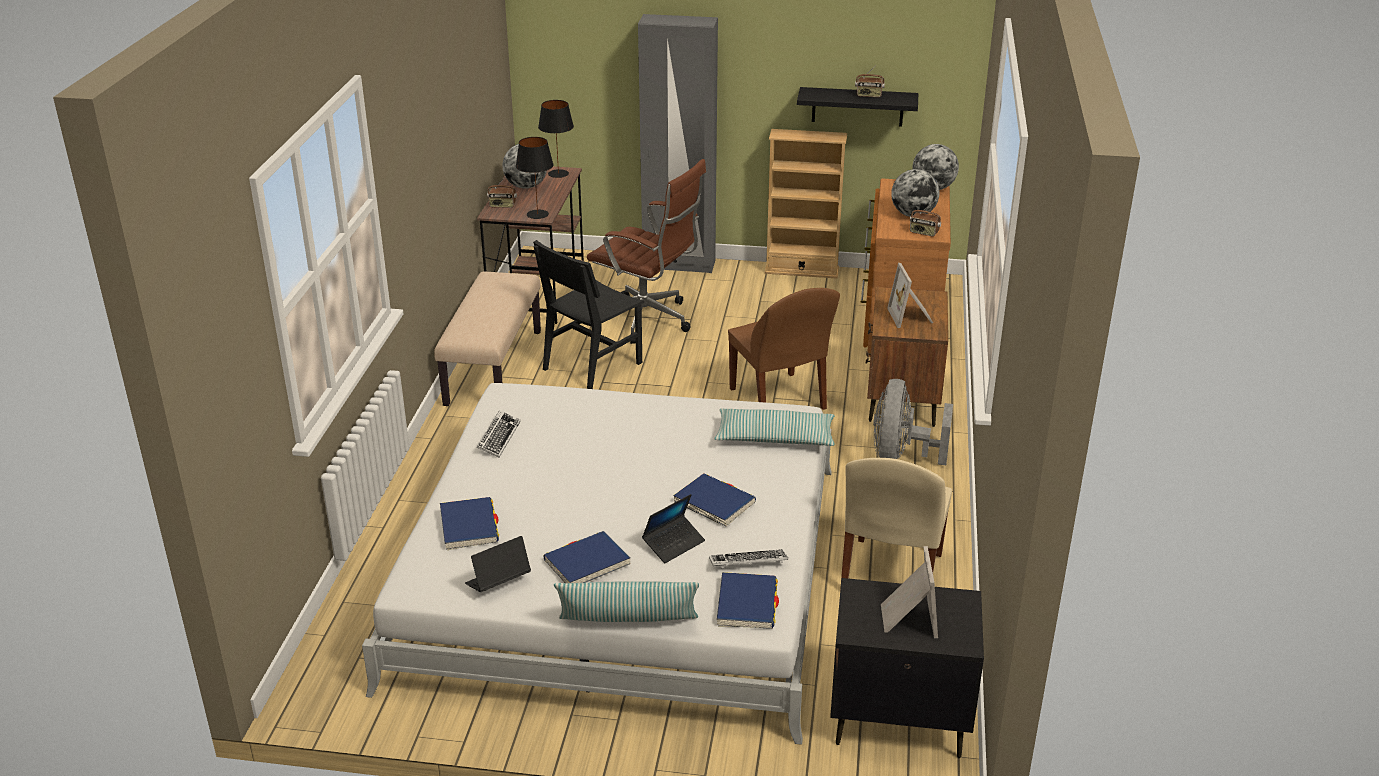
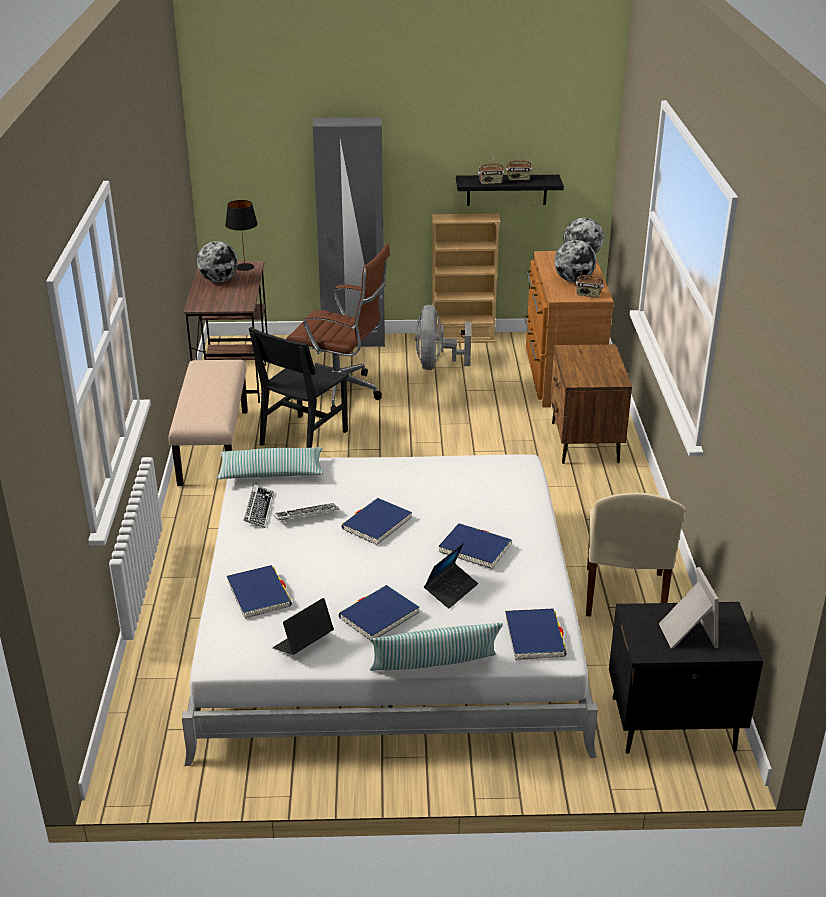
camera: 10 degrees left, 0 degrees up
radio [487,176,517,208] -> radio moved to [478,158,504,184]
black table lamp [516,137,554,219] -> none
keyboard [709,549,788,569] -> keyboard moved to [274,503,339,522]
pillow [714,409,835,446] -> pillow moved to [217,447,323,479]
brown chair [728,288,840,410] -> none
grey fan [873,379,953,465] -> grey fan moved to [415,305,471,370]
picture frame [887,263,933,328] -> none
none -> blue book [341,498,412,545]

